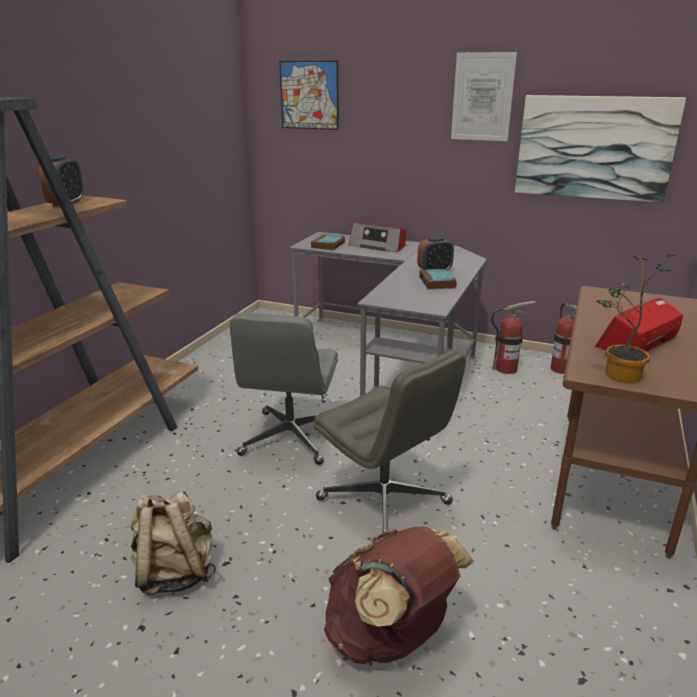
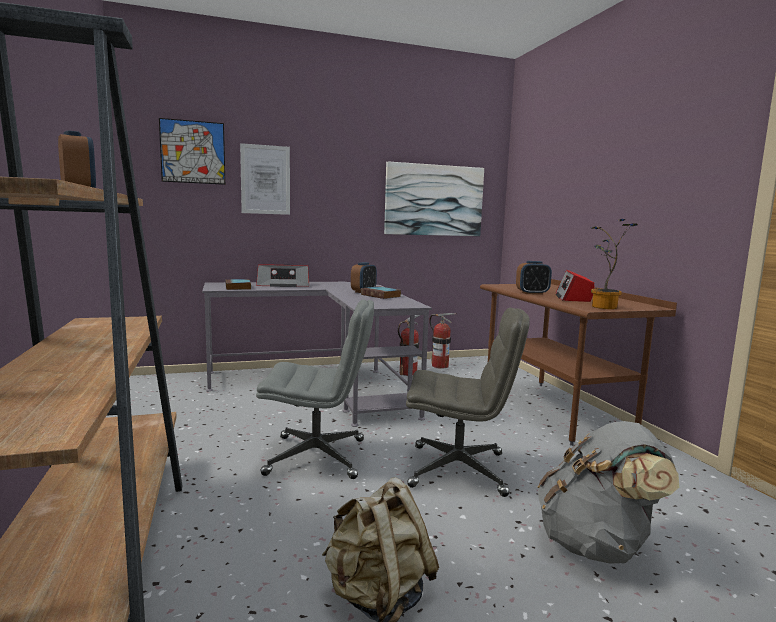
camera: 40 degrees left, 15 degrees down
grey office chair [230,312,338,465] -> grey office chair turned 60 degrees counterclockwise [256,299,374,479]
brown backpack [324,526,474,664] -> grey backpack [538,421,679,564]
picture [451,52,517,141] -> picture moved to [240,143,290,215]
none -> alarm clock [516,261,552,295]

